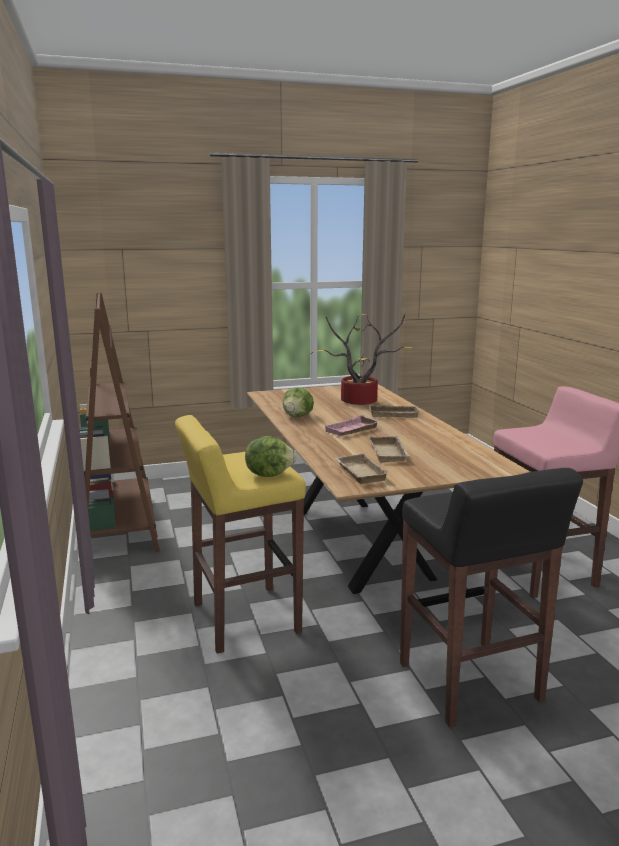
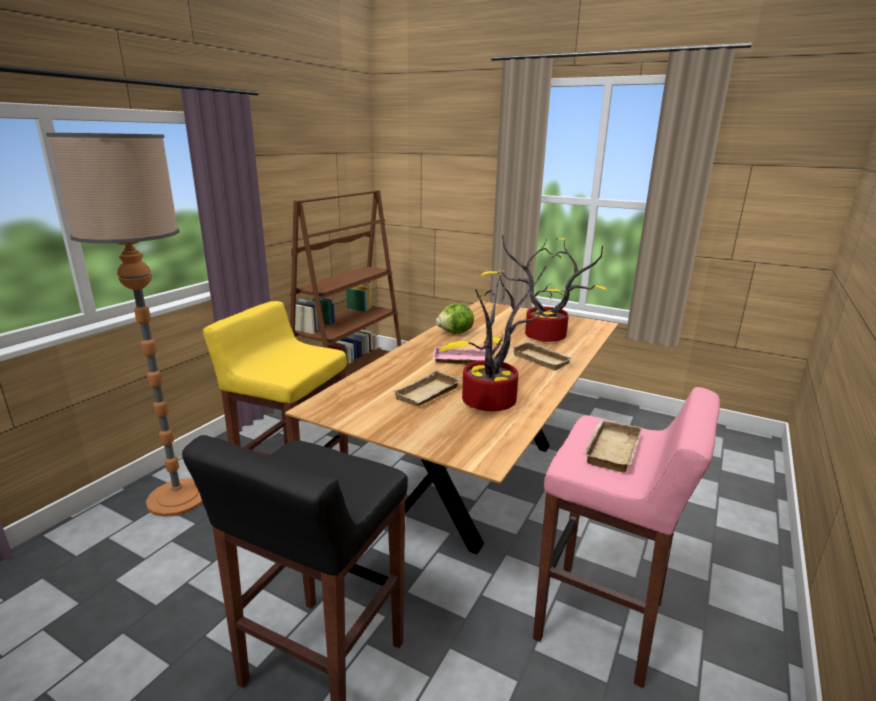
camera: 45 degrees right, 5 degrees up
lettuce [245,436,297,477] -> none
beige tray [335,454,389,484] -> beige tray moved to [583,419,642,473]
none -> floor lamp [46,133,203,517]
none -> potted plant [439,266,557,411]

